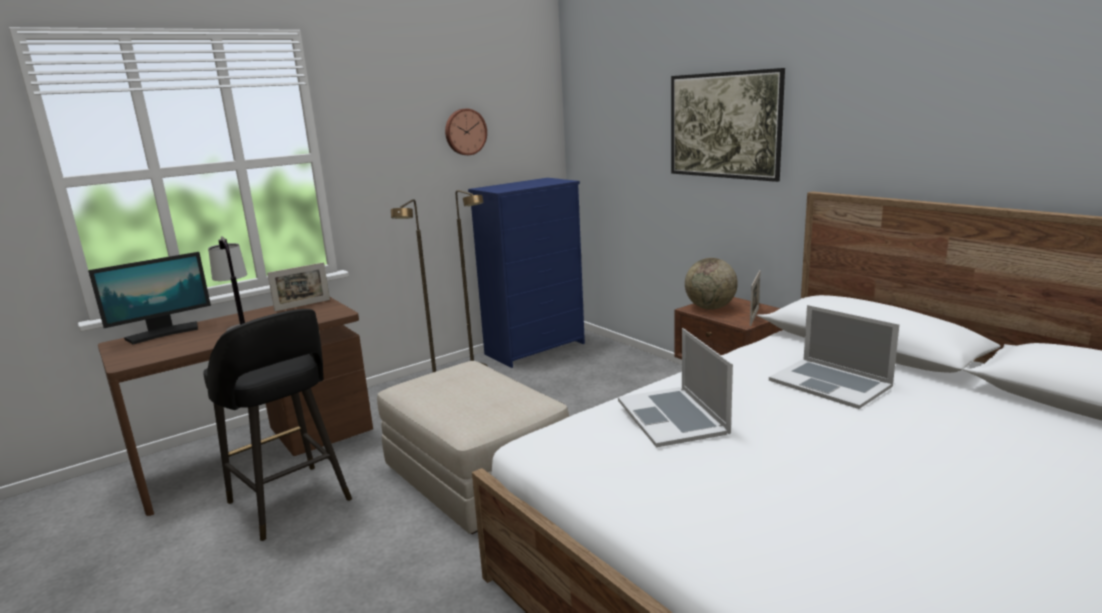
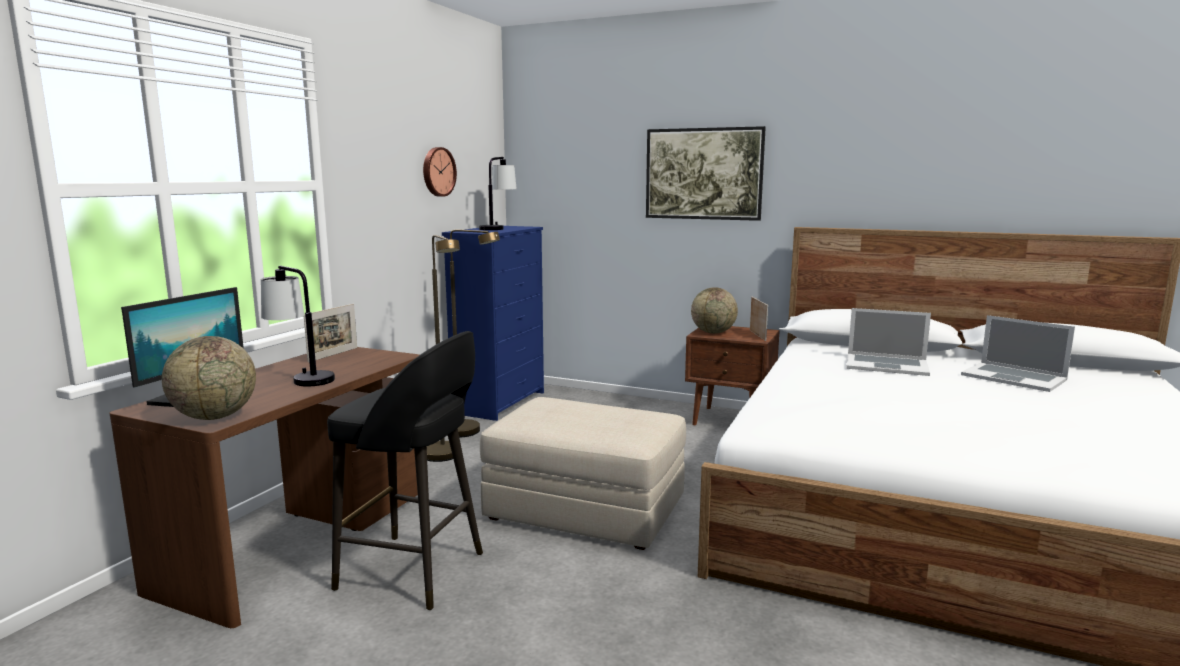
camera: 30 degrees left, 5 degrees down
laptop [618,328,733,447] -> laptop moved to [961,315,1075,392]
none -> globe [162,336,256,420]
none -> table lamp [479,157,517,230]

